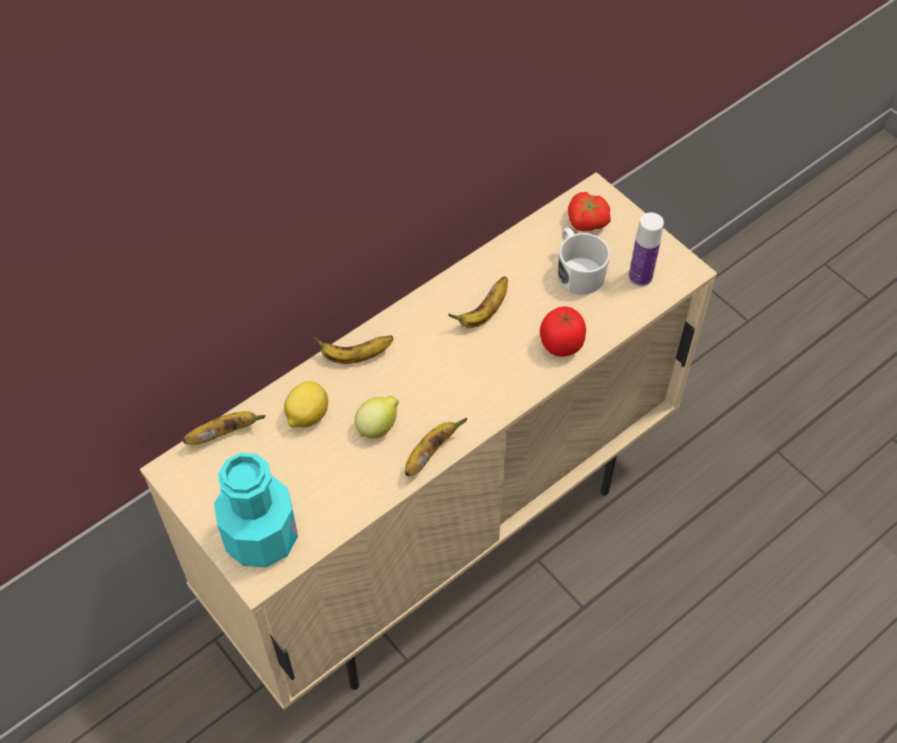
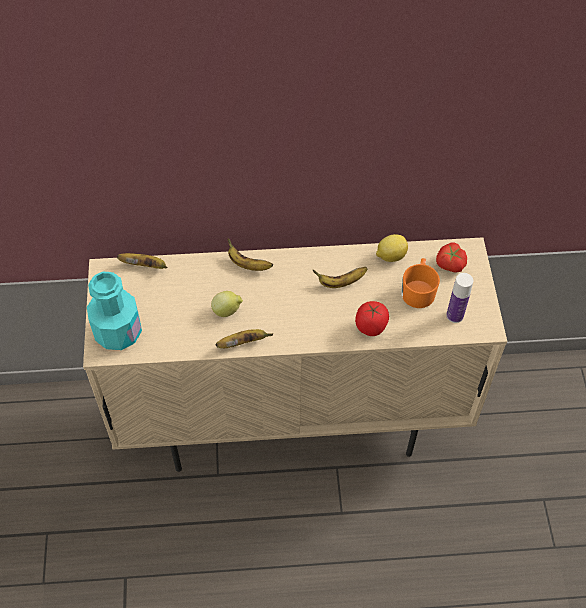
camera: 35 degrees right, 0 degrees up
lemon [284,381,328,427] -> lemon moved to [376,234,408,262]
white mug [558,228,610,295] -> orange mug [401,258,440,308]

